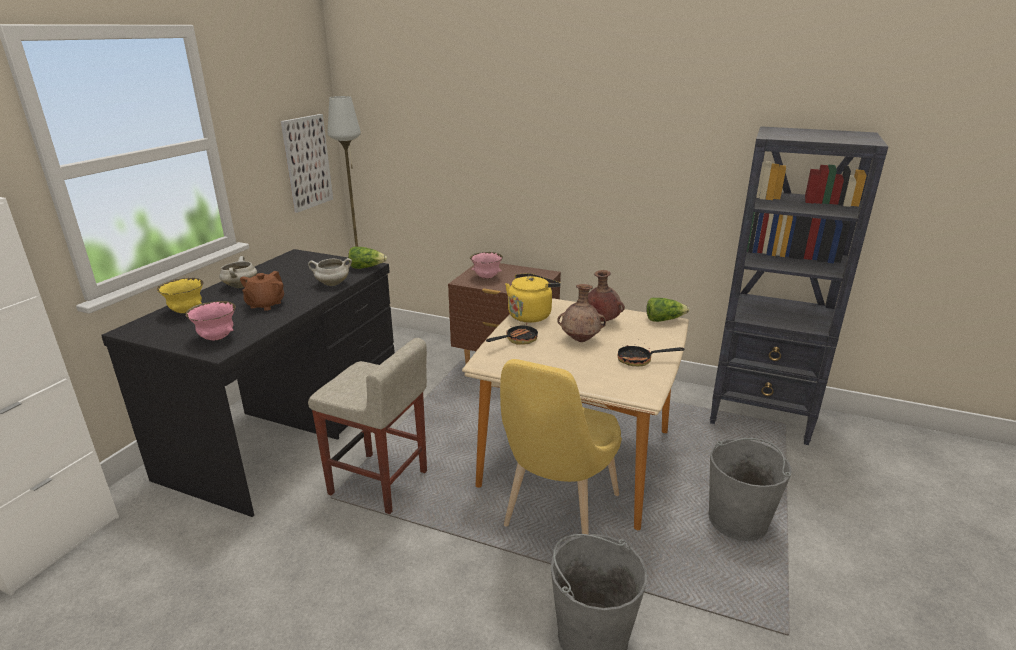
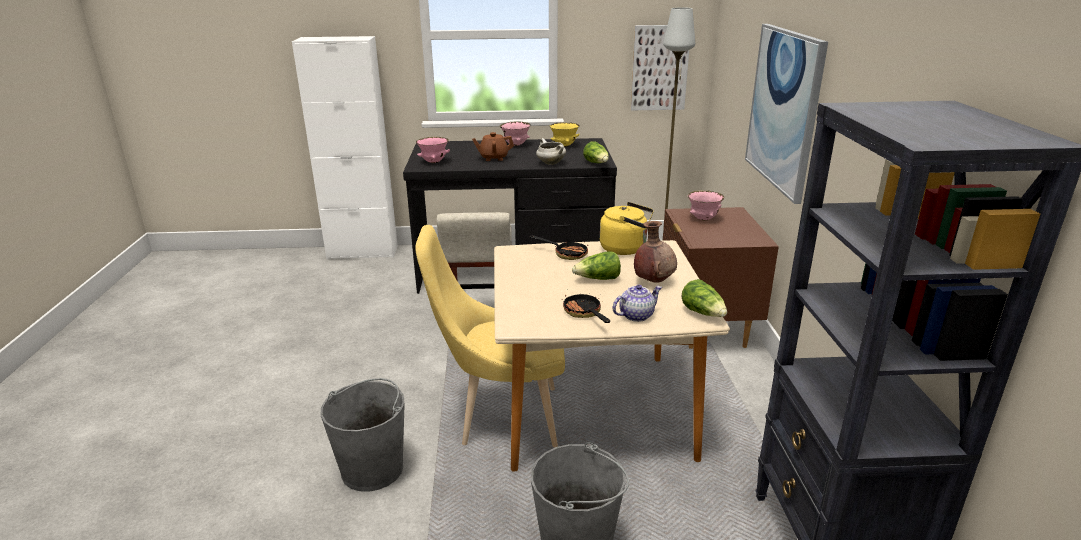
camera: 65 degrees right, 0 degrees up
yellow bowl [157,278,204,313] -> yellow bowl moved to [550,122,580,147]
white cooking pot [219,256,257,288] -> pink bowl [500,121,531,146]
brown vase [557,284,606,342] -> lettuce [572,252,621,280]
none -> teapot [612,285,662,322]
none -> picture [745,24,828,204]

